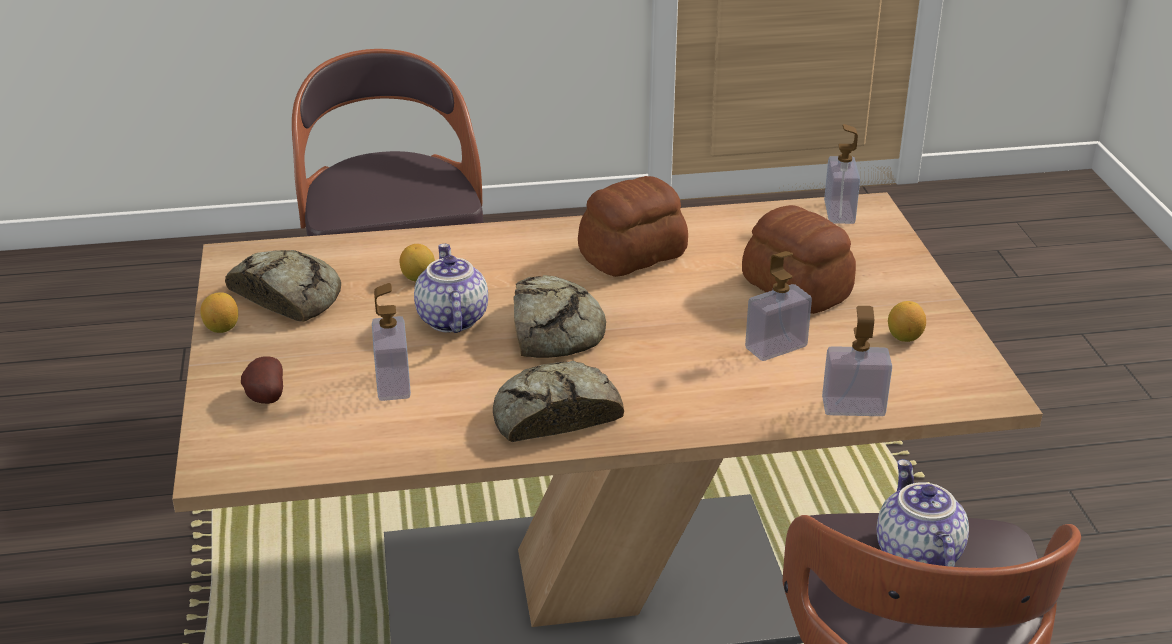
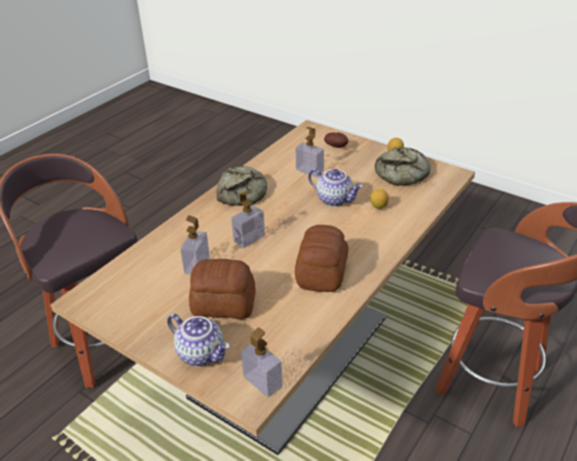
camera: 135 degrees right, 5 degrees up
bread [513,275,606,358] -> none
soap dispenser [822,306,892,416] -> soap dispenser moved to [231,191,265,248]
teapot [877,459,969,567] -> teapot moved to [167,313,230,366]
lemon [888,301,926,342] -> none

